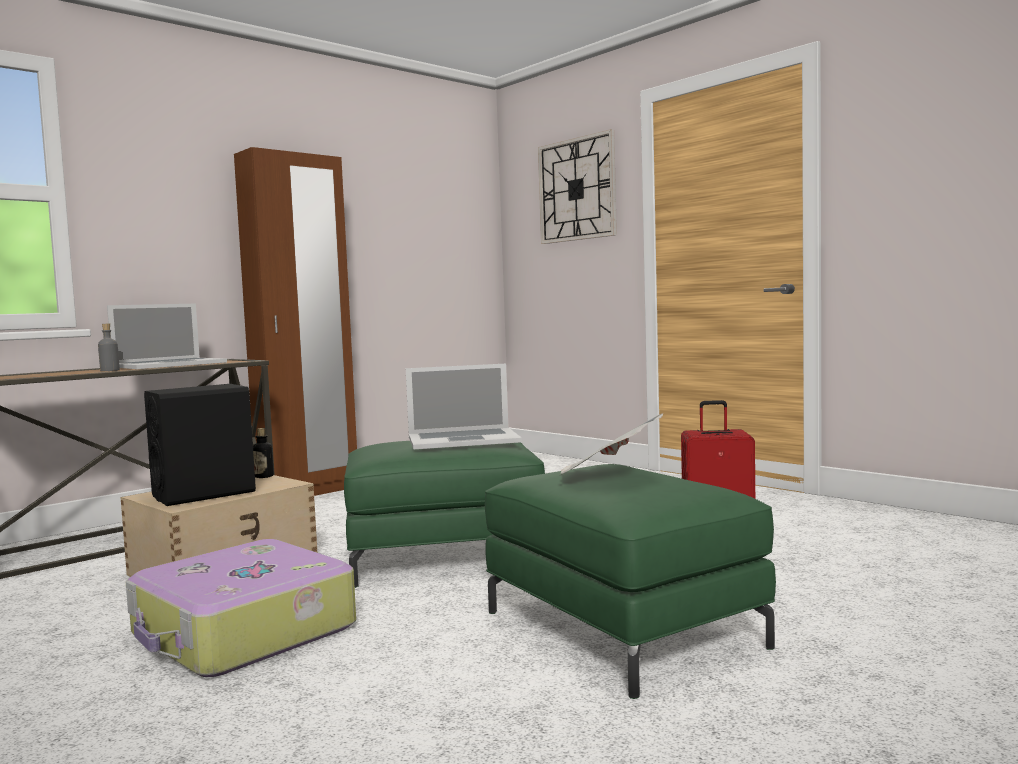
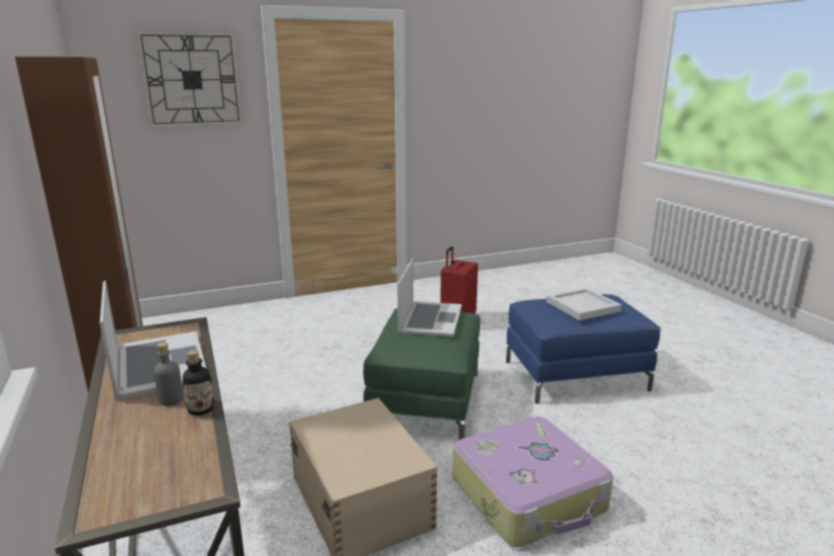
camera: 70 degrees left, 15 degrees up
black speaker [144,384,256,506] -> none
bottle [253,428,274,478] -> bottle moved to [182,350,214,416]
green ottoman [485,464,776,699] -> blue ottoman [506,294,660,404]
newspaper [561,414,663,475] -> white tray [547,288,621,321]

